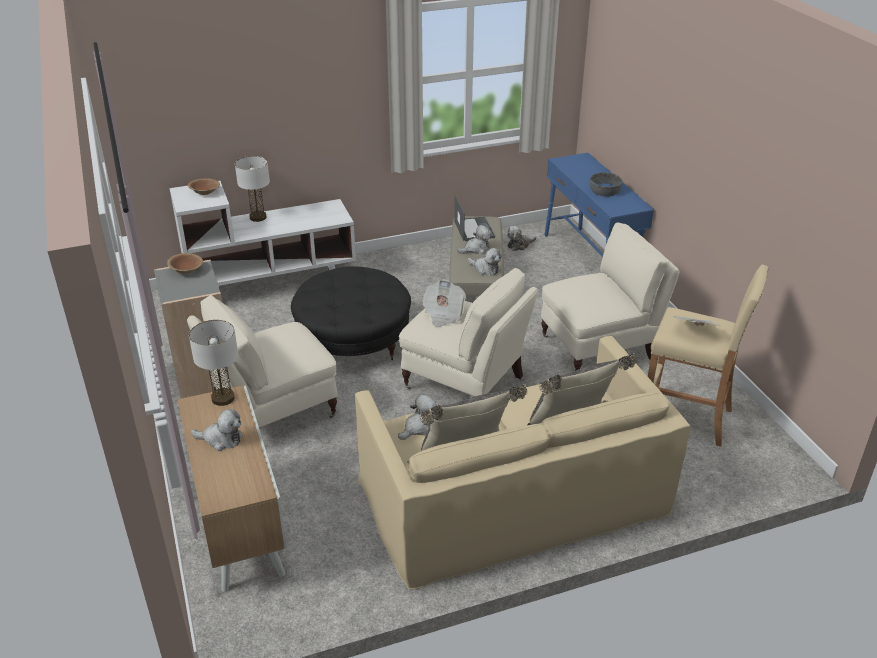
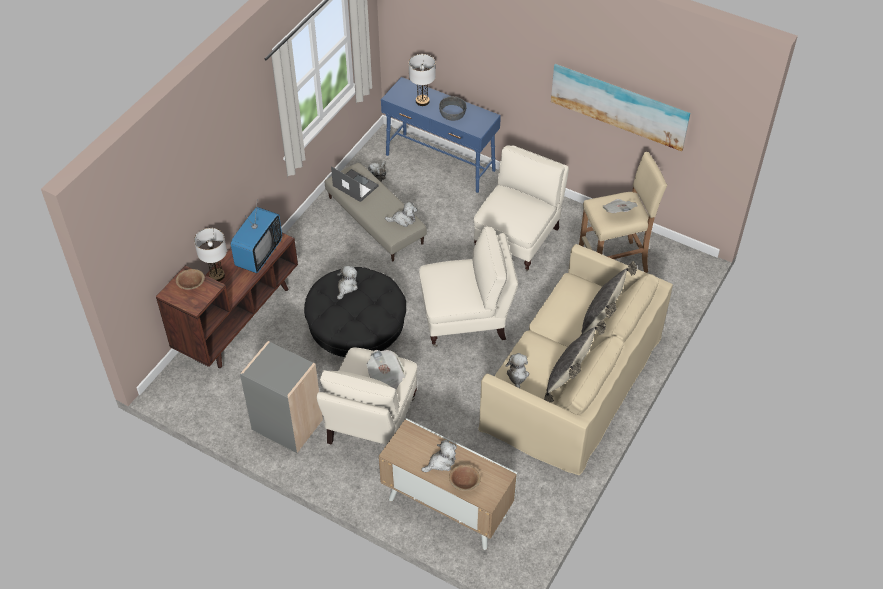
camera: 40 degrees left, 15 degrees up
brown bowl [167,253,203,274] -> brown bowl moved to [449,465,481,491]
white tv stand [169,181,356,287] -> brown tv stand [156,233,298,368]
table lamp [189,320,238,406] -> table lamp moved to [409,54,436,106]
newspaper [422,279,466,327] -> newspaper moved to [366,350,406,389]
plush toy [457,225,491,254] -> plush toy moved to [337,265,358,300]
none -> television [231,205,282,273]
none -> picture [551,64,690,151]

